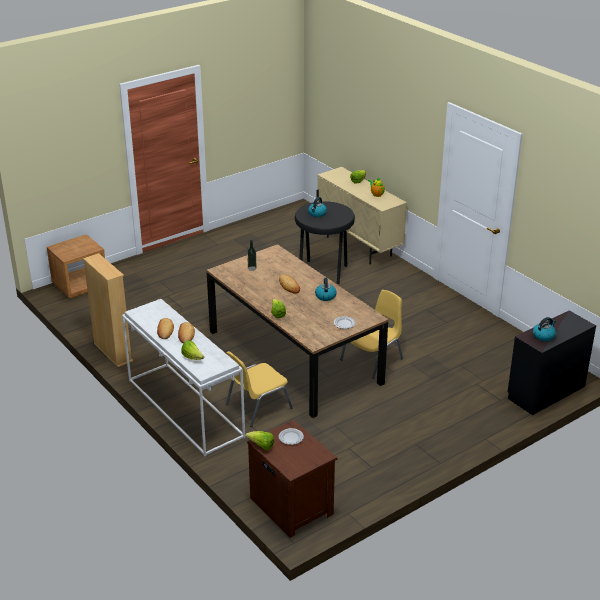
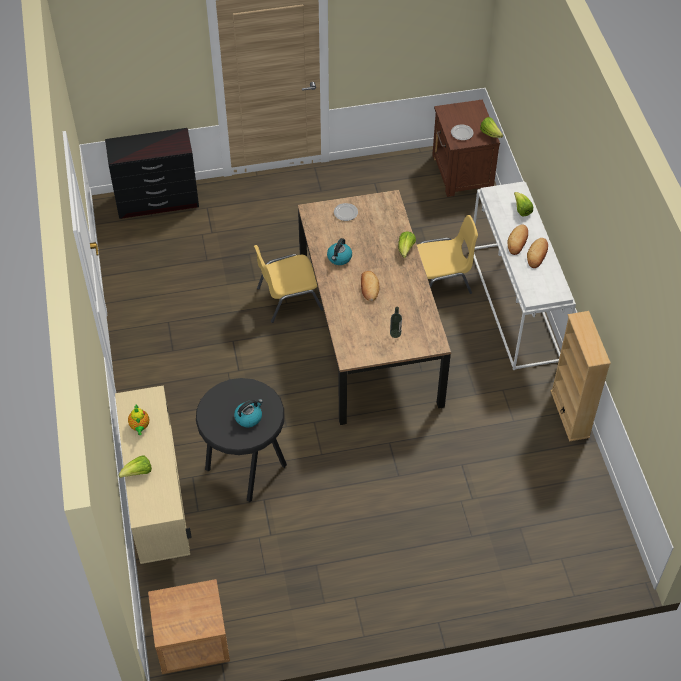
camera: 155 degrees left, 20 degrees up
brown nightstand [47,234,105,298] -> brown nightstand moved to [148,579,230,674]
kettle [533,317,556,341] -> none

